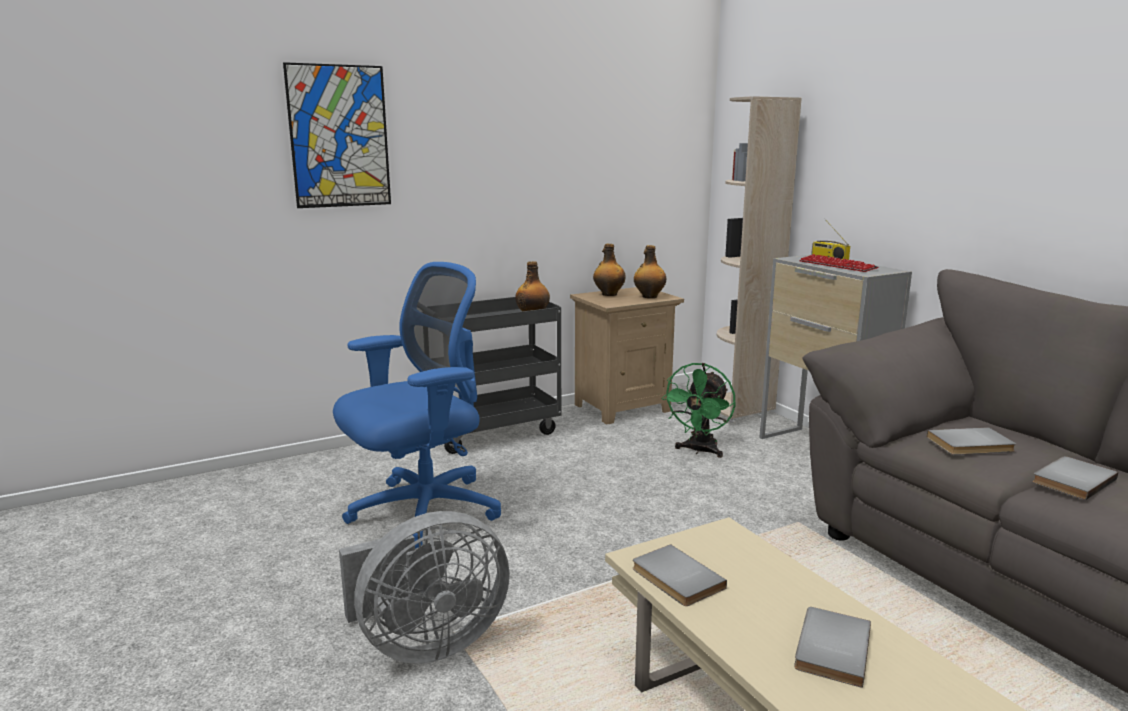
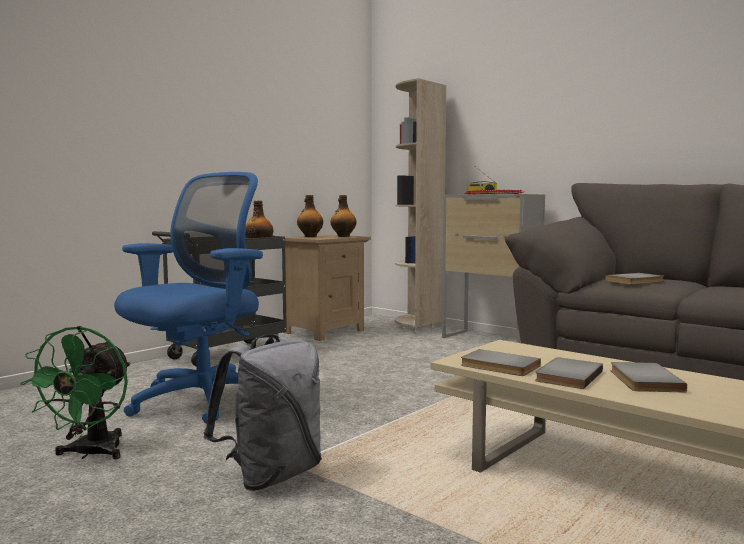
camera: 20 degrees left, 10 degrees down
picture [283,62,391,208] -> none
grey fan [339,511,510,664] -> grey backpack [203,334,322,491]
green fan [661,363,736,458] -> green fan moved to [20,326,130,459]
grey book [1033,456,1118,500] -> grey book moved to [535,357,603,389]

